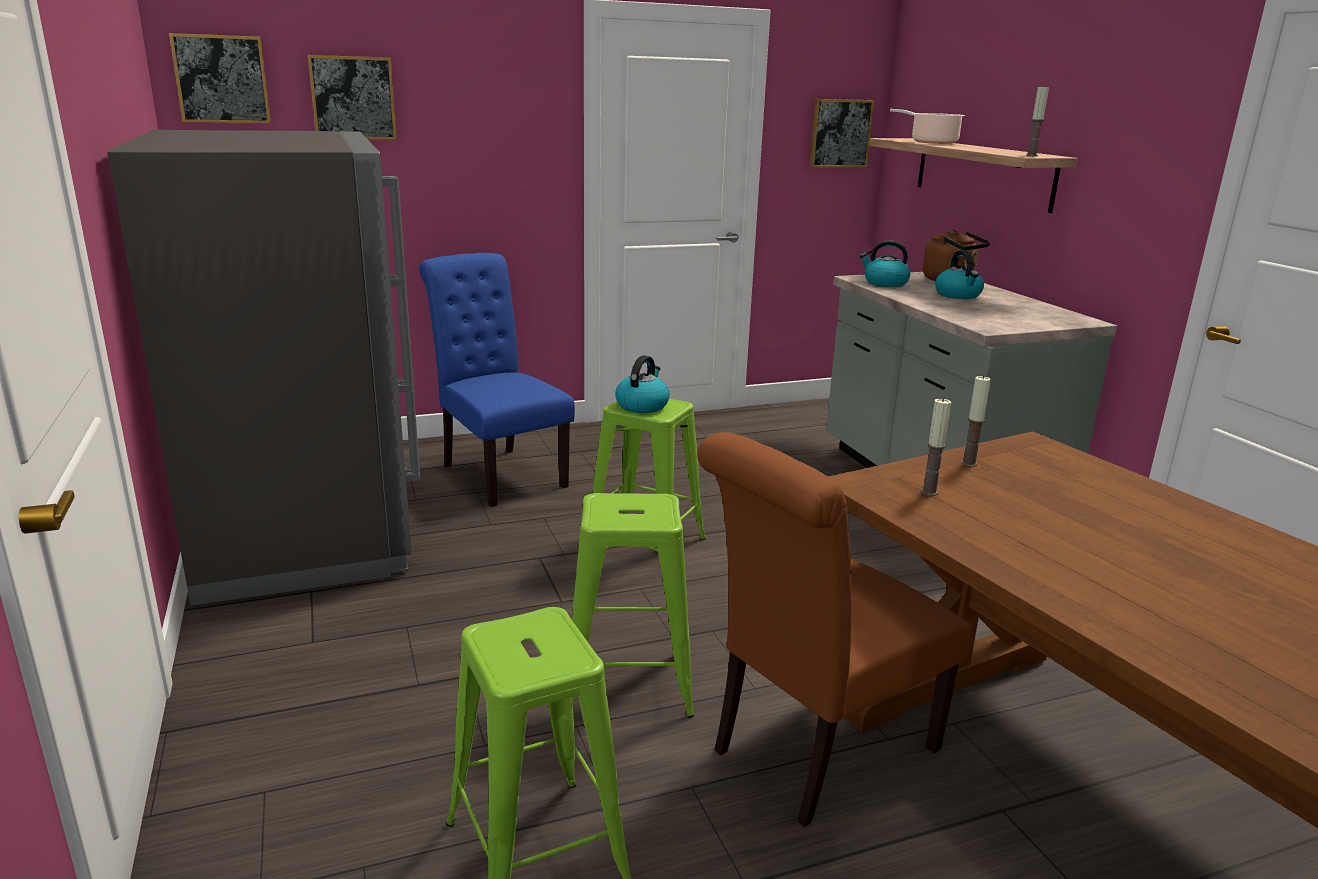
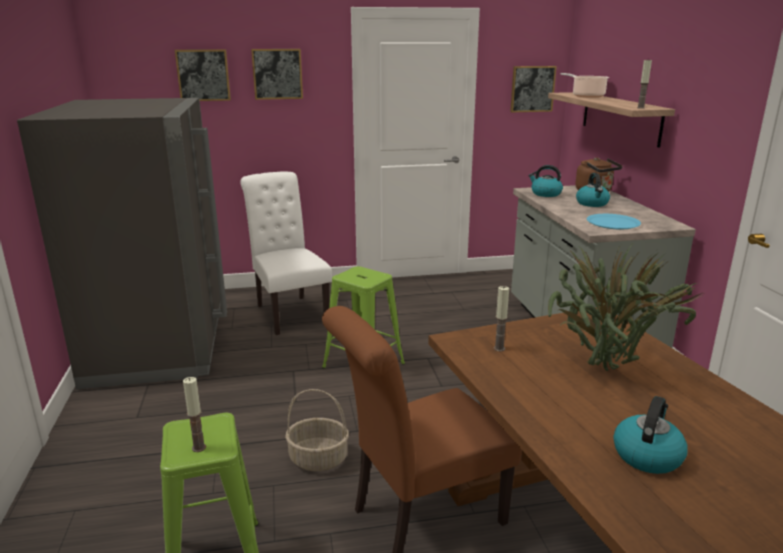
camera: 10 degrees right, 0 degrees up
picture [169,33,271,123] -> picture moved to [251,49,303,100]
blue chair [419,253,575,507] -> white chair [240,172,332,335]
green stool [572,493,694,718] -> basket [285,389,349,471]
kettle [615,355,670,413] -> kettle moved to [613,396,688,474]
candle [961,375,991,467] -> candle moved to [183,377,206,452]
none -> potted plant [548,245,703,371]
none -> blue plate [587,214,641,229]

